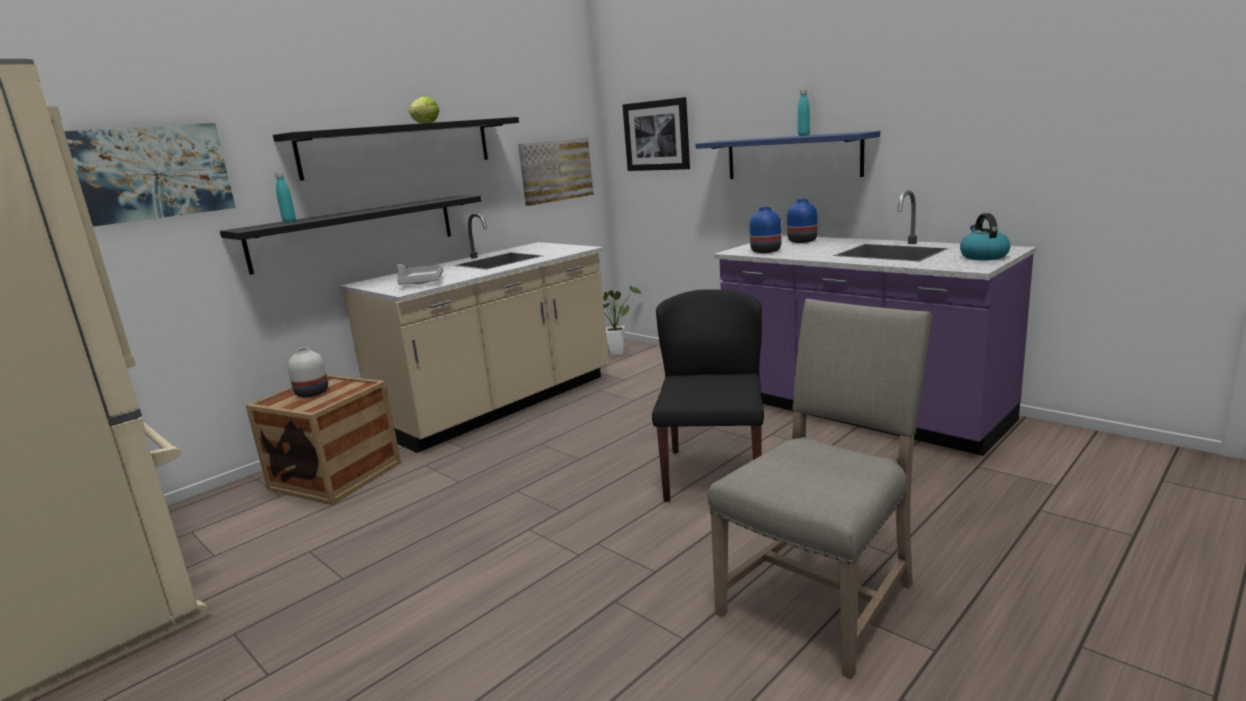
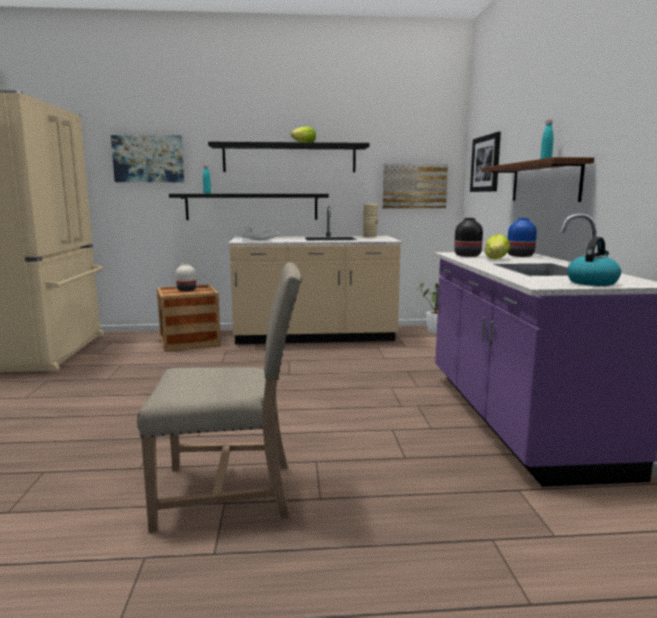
camera: 40 degrees right, 5 degrees down
black chair [652,289,764,502] -> none
blue shelf [695,131,880,179] -> brown shelf [481,157,594,202]
blue vase [749,207,782,253] -> black vase [454,218,483,257]
none -> beige vase [363,204,378,237]
none -> lettuce [485,234,510,259]

